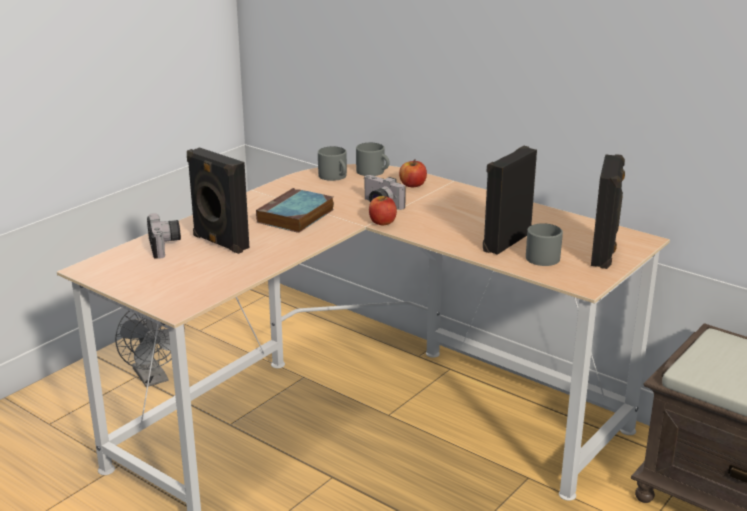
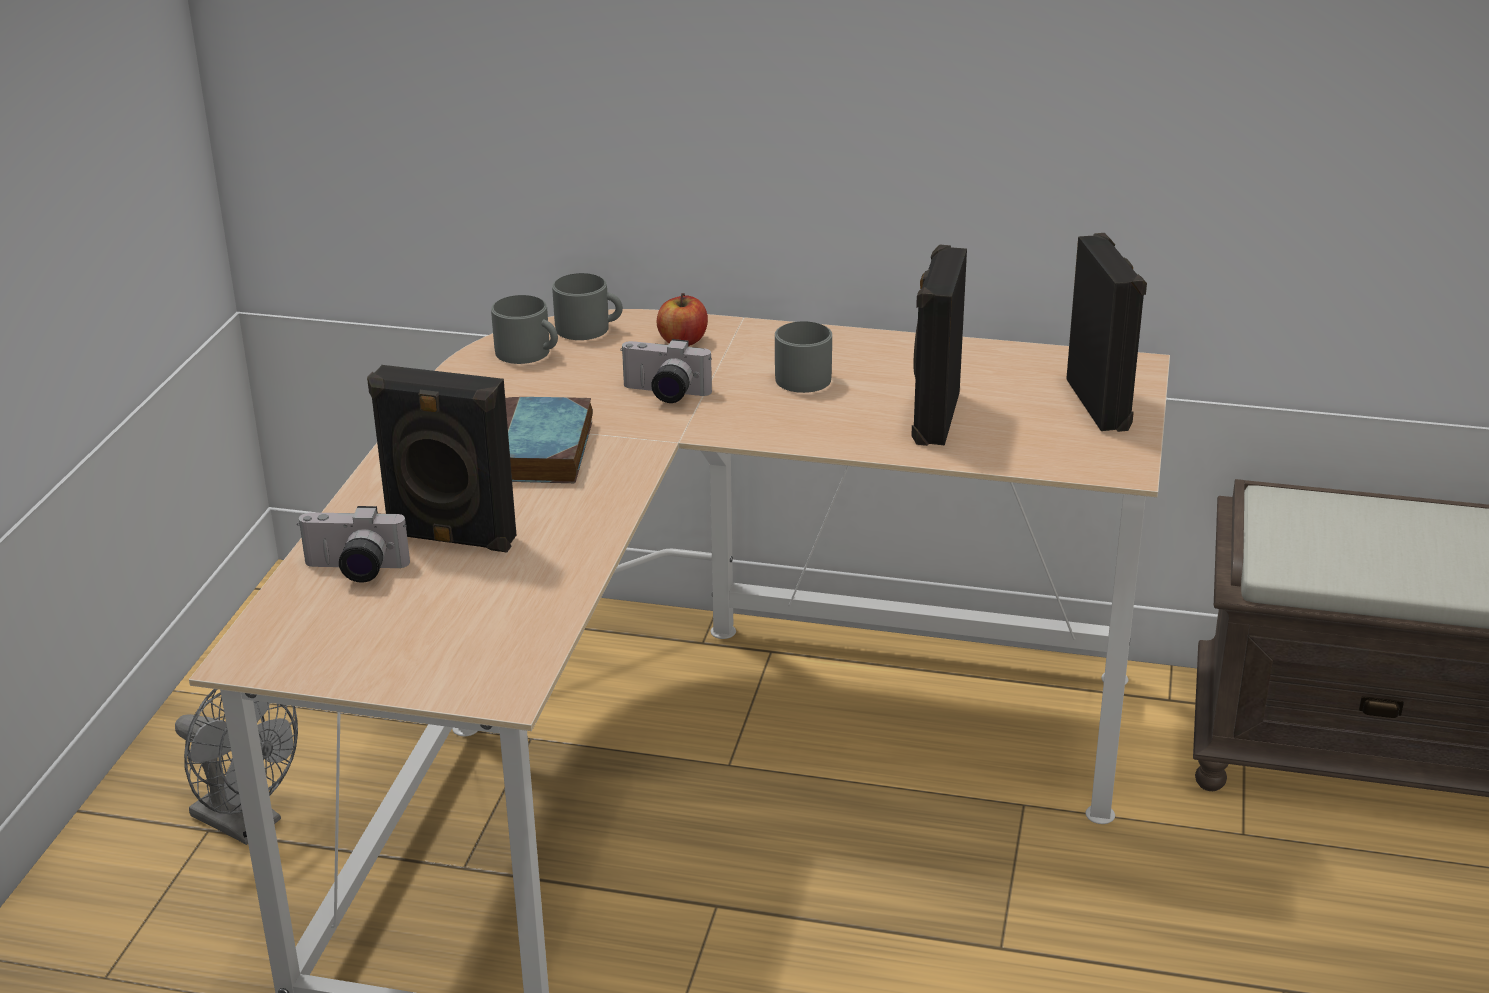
camera: 25 degrees left, 5 degrees up
camera [147,213,181,259] -> camera turned 135 degrees clockwise [297,506,410,583]
apple [369,196,397,225] -> none
grey mug [526,223,563,266] -> grey mug moved to [775,321,832,393]

